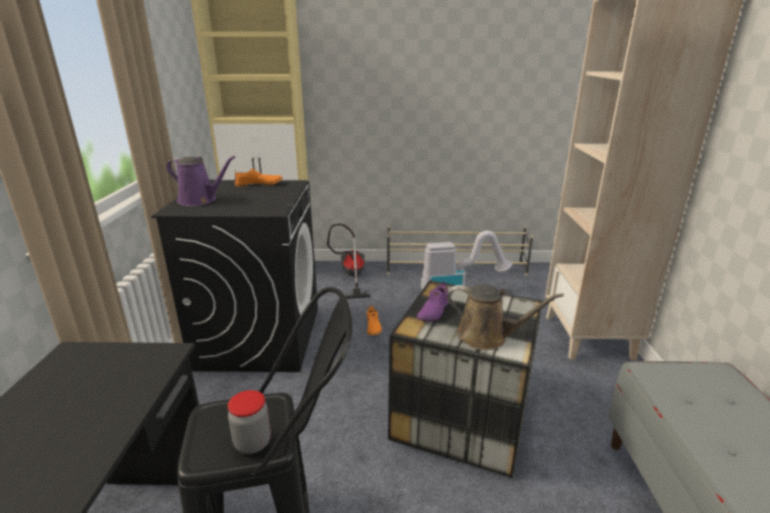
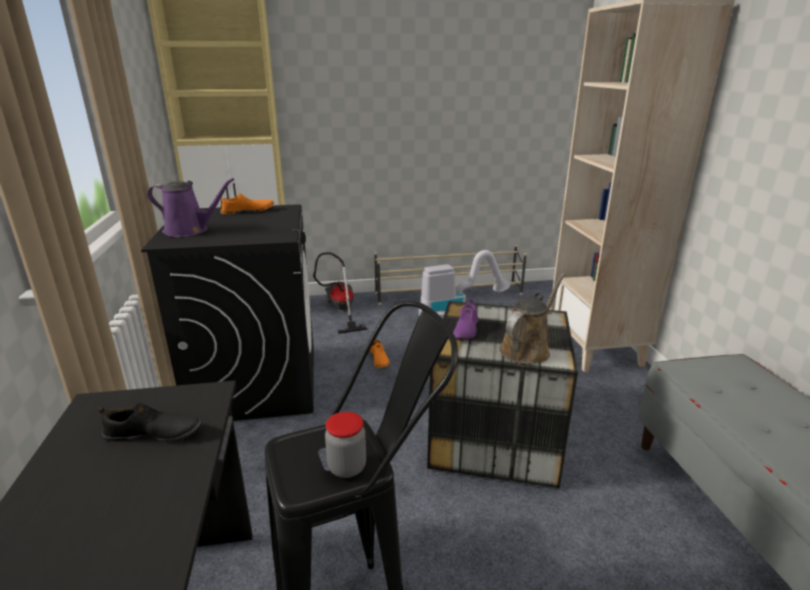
camera: 10 degrees left, 0 degrees up
brown watering can [447,284,564,350] -> brown watering can turned 60 degrees counterclockwise [499,273,566,364]
none -> black shoe [99,403,202,442]

